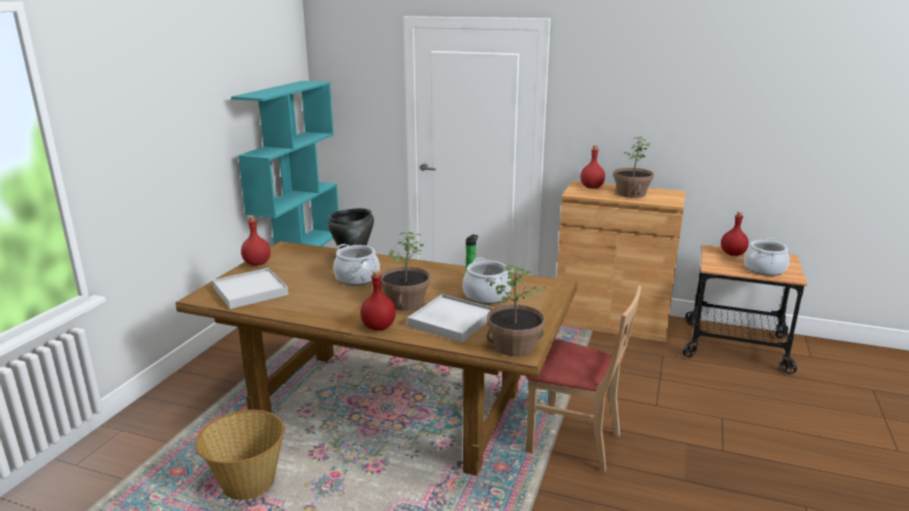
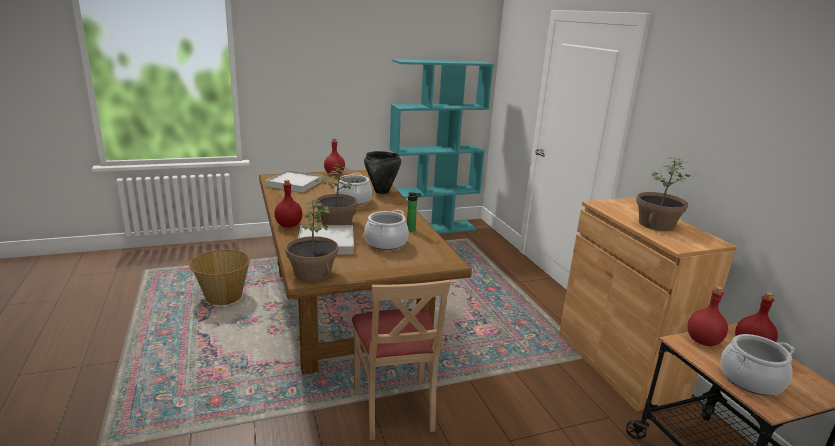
camera: 50 degrees right, 0 degrees up
red bottle [581,146,605,189] -> red bottle moved to [687,286,728,346]

